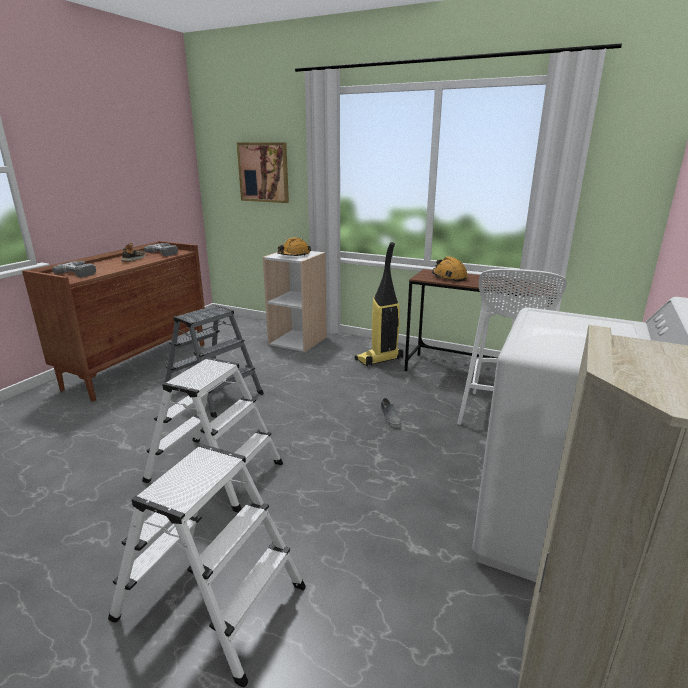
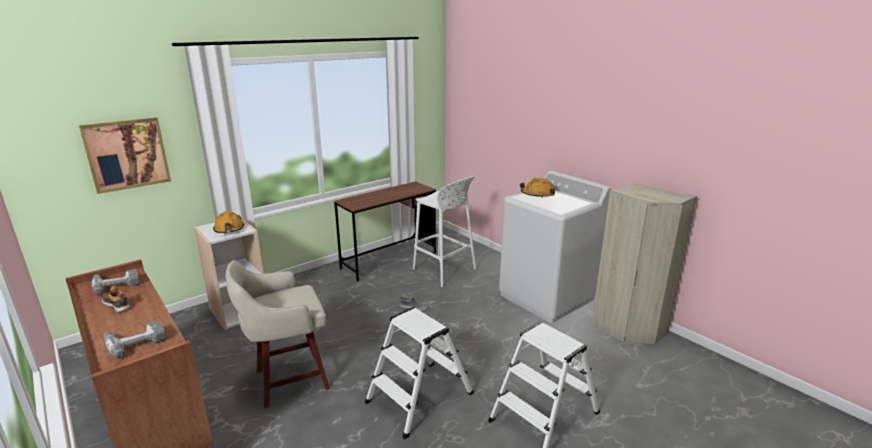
camera: 65 degrees left, 0 degrees up
grey step ladder [163,305,264,418] -> beige stool [226,260,330,408]
vacuum cleaner [355,242,403,367] -> none
orange hard hat [432,256,468,282] -> orange hard hat moved to [520,178,555,198]

